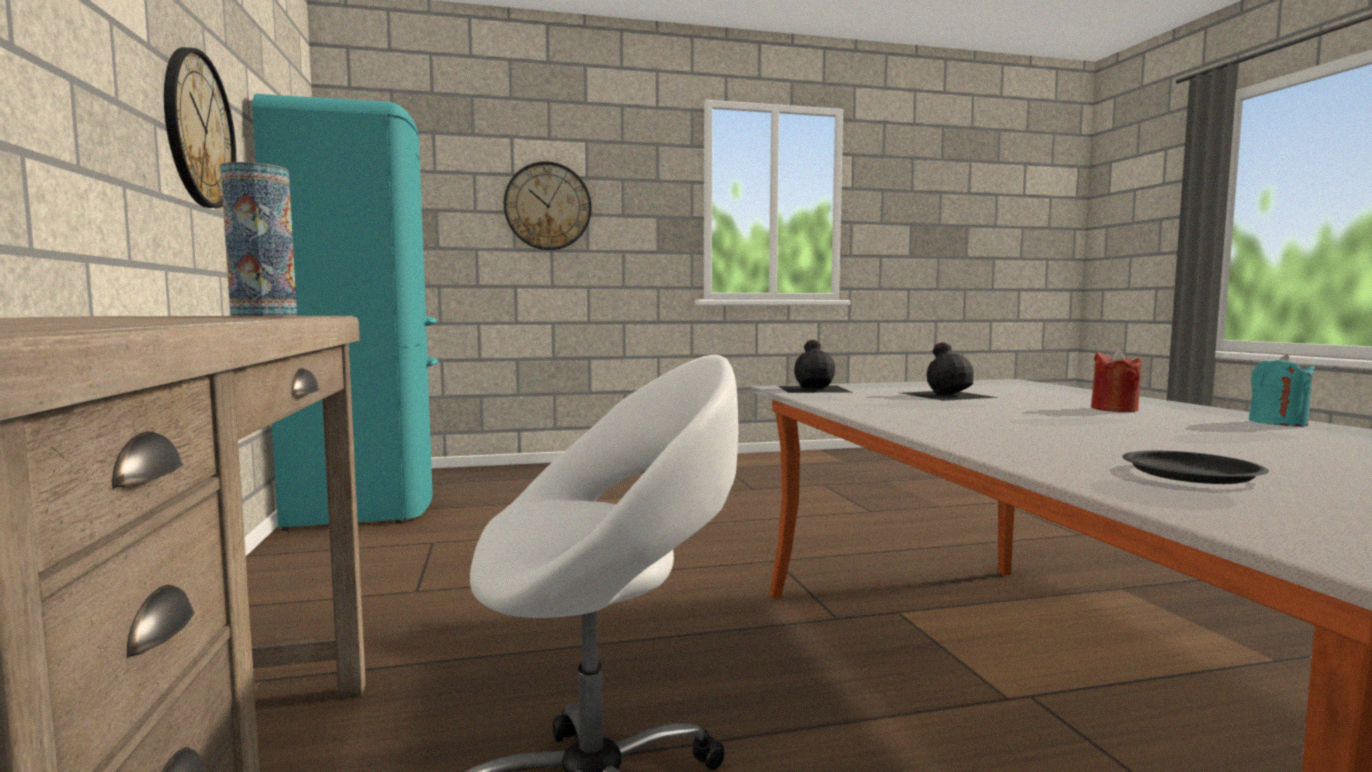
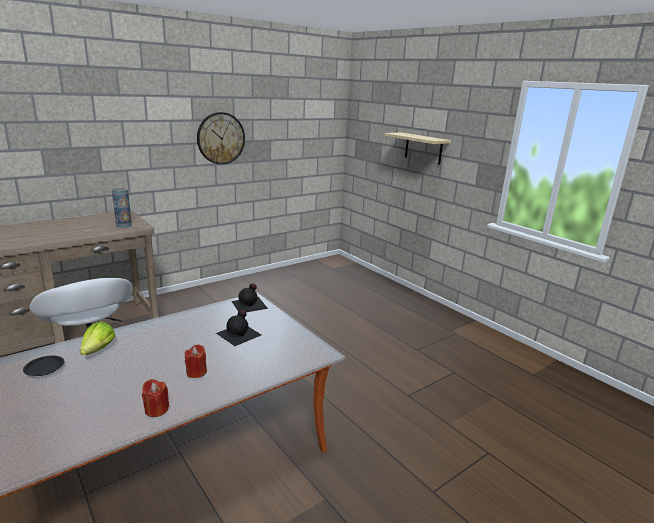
camera: 65 degrees right, 15 degrees up
turquoise fridge [252,94,438,531] -> none
wall clock [504,161,592,250] -> shelf [385,132,451,164]
turquoise candle [1248,354,1315,427] -> red candle [142,379,169,417]
none -> lettuce [80,321,115,355]

